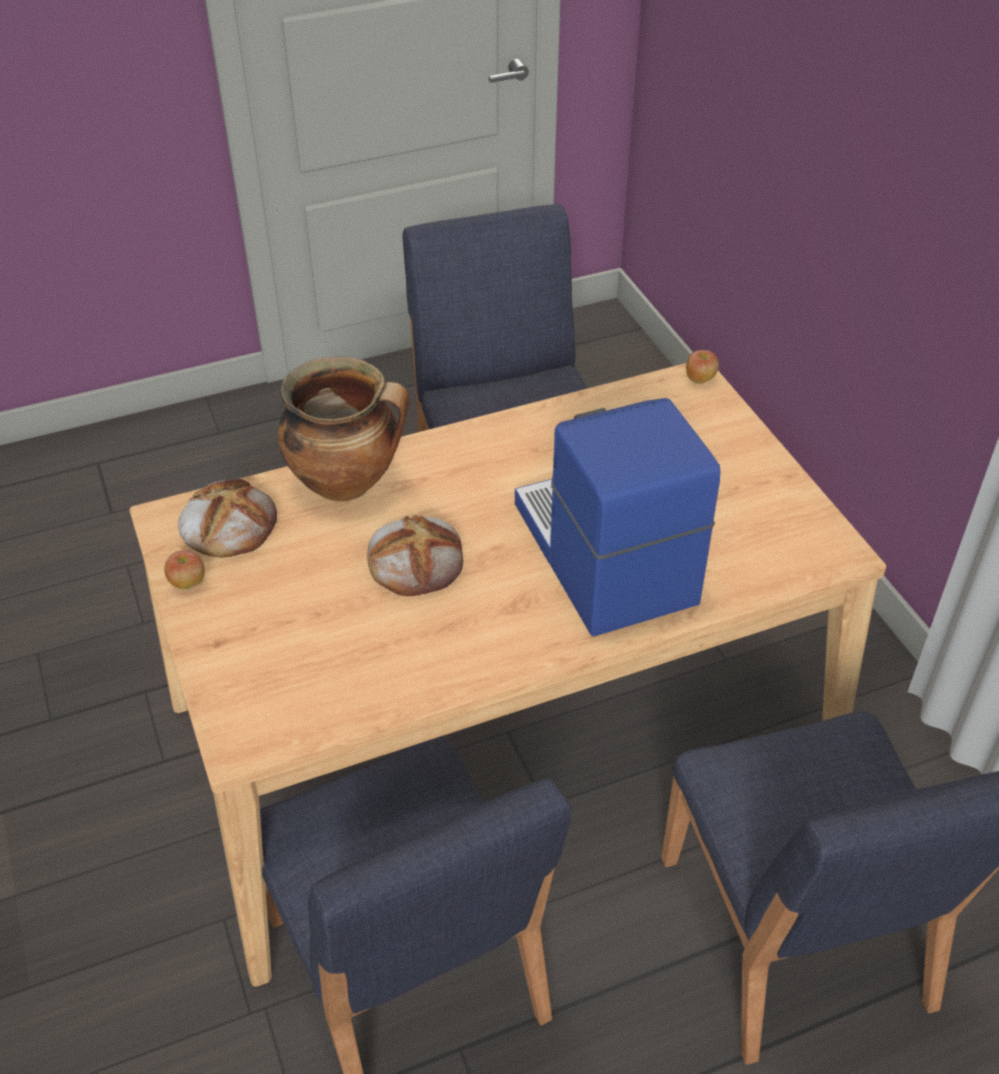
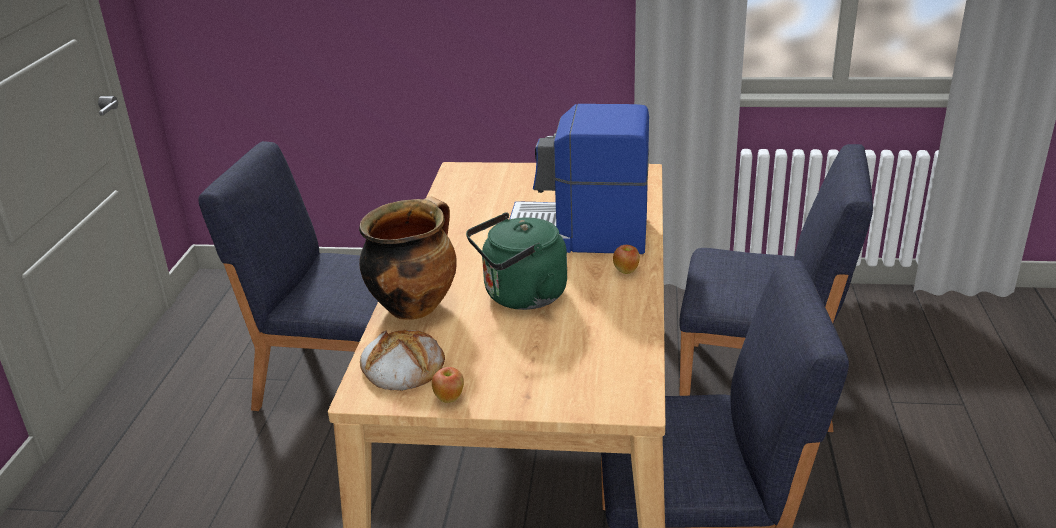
camera: 60 degrees left, 15 degrees down
bread [367,515,463,596] -> green kettle [466,212,567,310]
apple [686,350,719,384] -> apple moved to [613,245,640,274]

